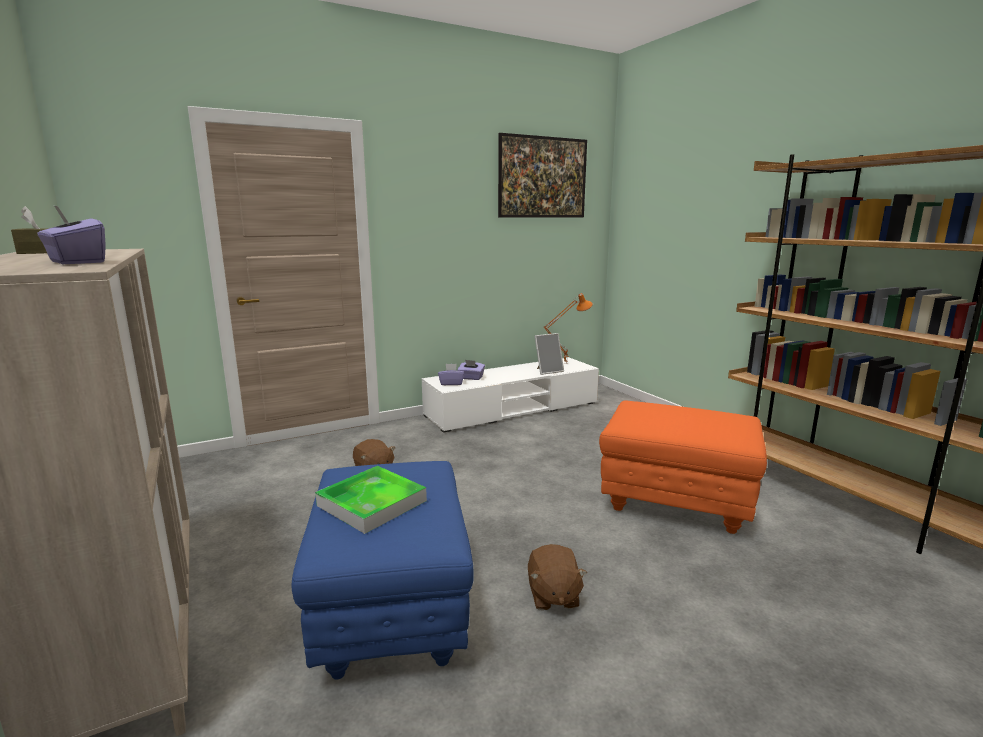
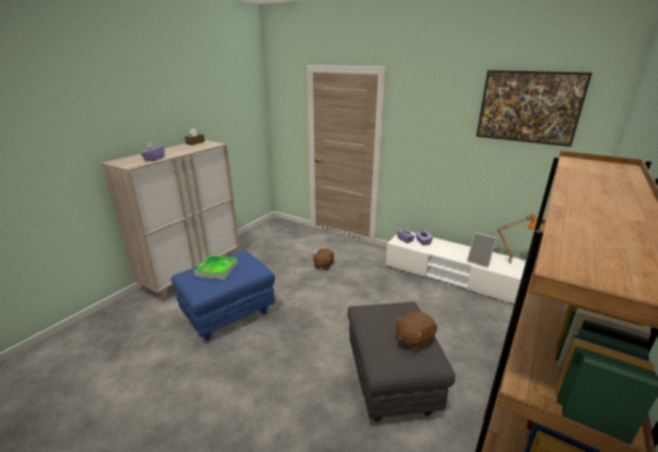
camera: 60 degrees right, 10 degrees up
brown plush toy [528,544,587,610] -> brown plush toy moved to [396,311,437,352]
orange ottoman [599,400,767,534] -> grey ottoman [348,302,455,422]

